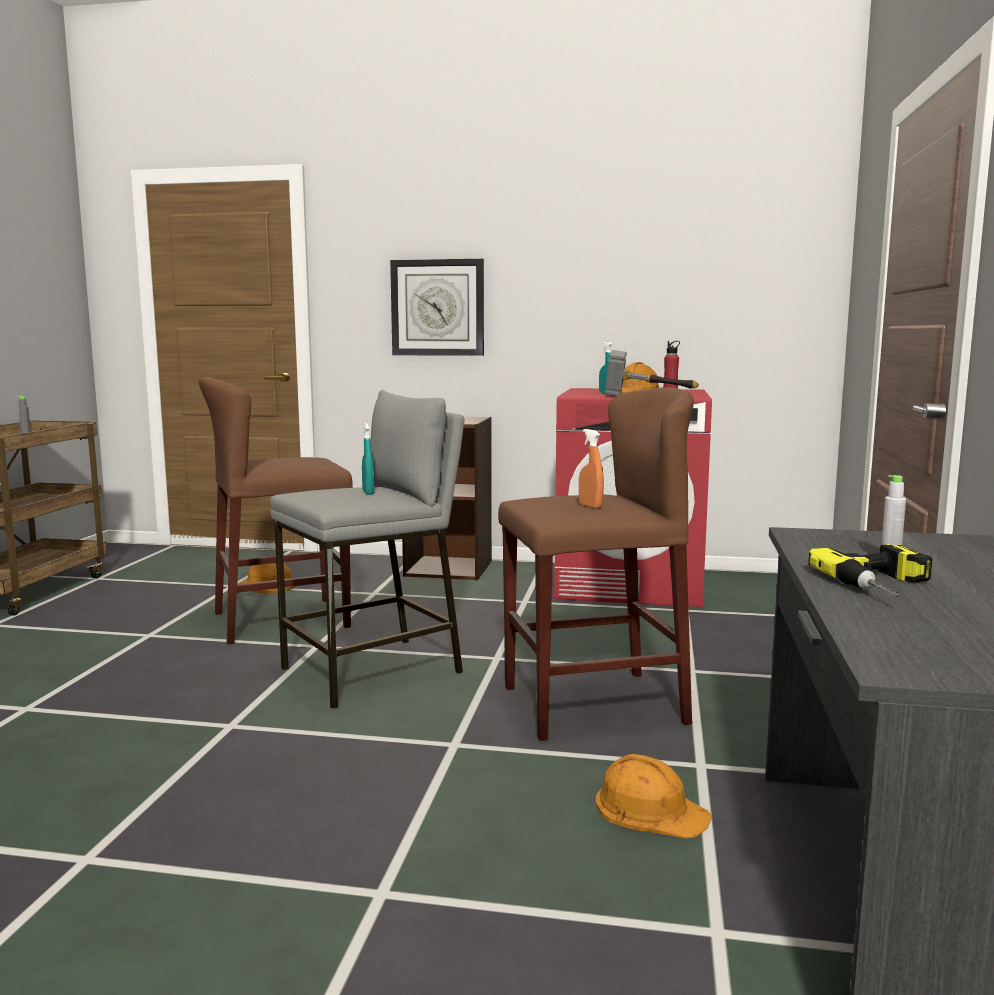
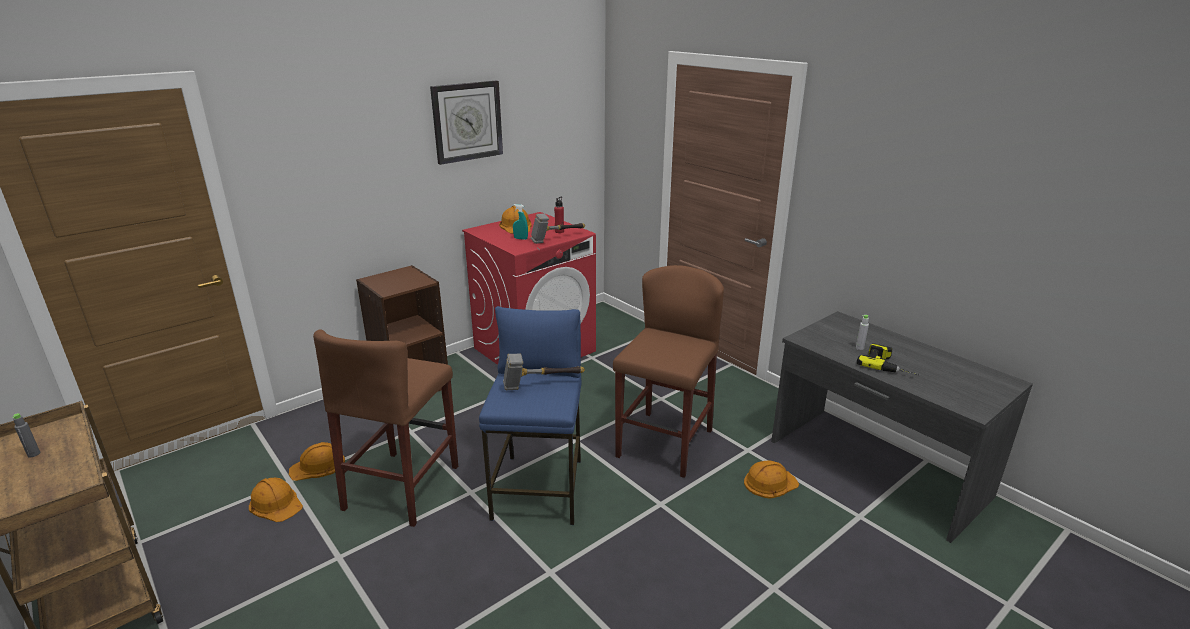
camera: 50 degrees left, 15 degrees up
grey stool [270,390,464,709] -> blue stool [479,306,582,525]
turquoise spray bottle [362,423,374,495] -> hammer [503,354,585,390]
wall clock [390,259,484,356] -> wall clock moved to [430,81,503,165]
orange spray bottle [579,429,604,509] -> none
none -> orange hard hat [249,478,303,522]

